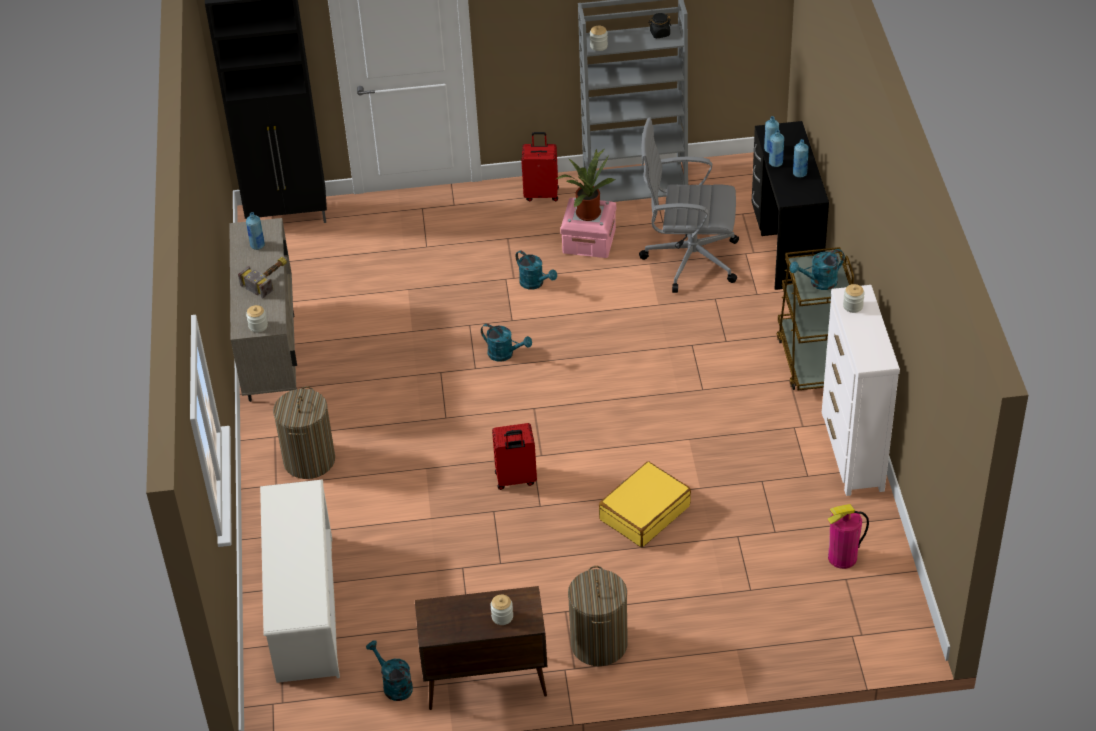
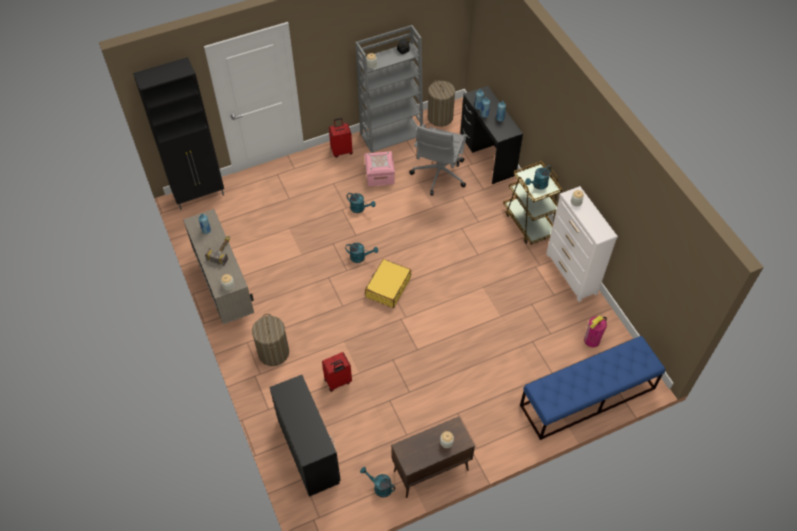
camera: 20 degrees left, 10 degrees up
white shoe rack [260,479,340,683] -> black desk [269,375,341,497]
red suitcase [492,423,537,490] -> red suitcase moved to [322,352,352,392]
potted plant [557,149,615,221] -> none
laundry basket [568,566,628,666] -> laundry basket moved to [428,80,455,127]
yellow suitcase [599,461,691,547] -> yellow suitcase moved to [365,259,411,308]
grey office chair [639,117,739,293] -> grey office chair turned 60 degrees counterclockwise [409,125,466,195]
none -> blue bench [520,336,665,440]

